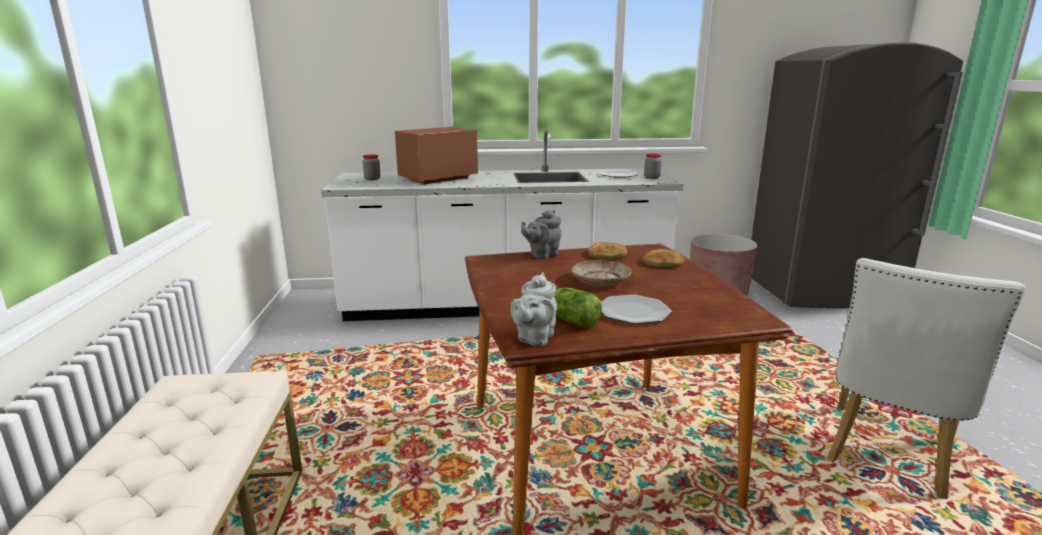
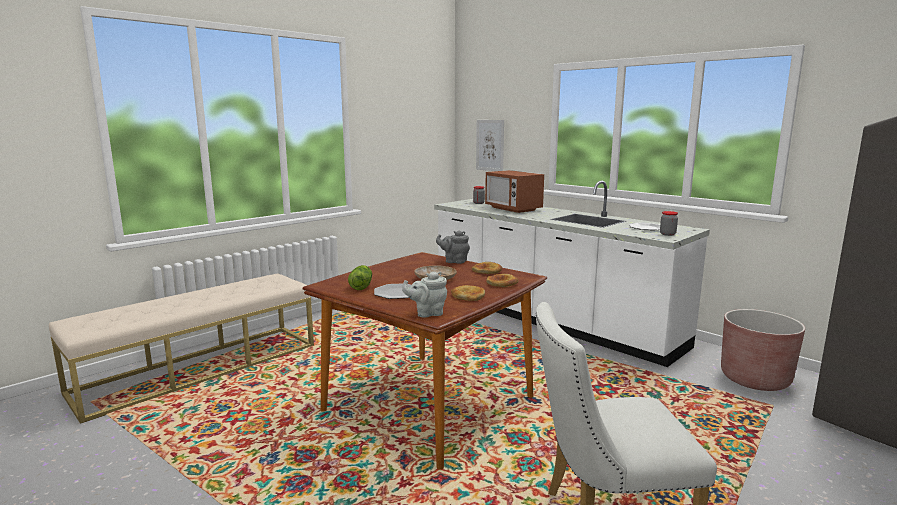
camera: 50 degrees right, 5 degrees down
microwave [395,127,478,184] -> microwave turned 135 degrees counterclockwise [485,170,544,213]
grey teapot [510,273,557,346] -> grey teapot moved to [402,272,447,318]
none -> bread [451,285,485,301]
none -> picture [476,120,504,171]

